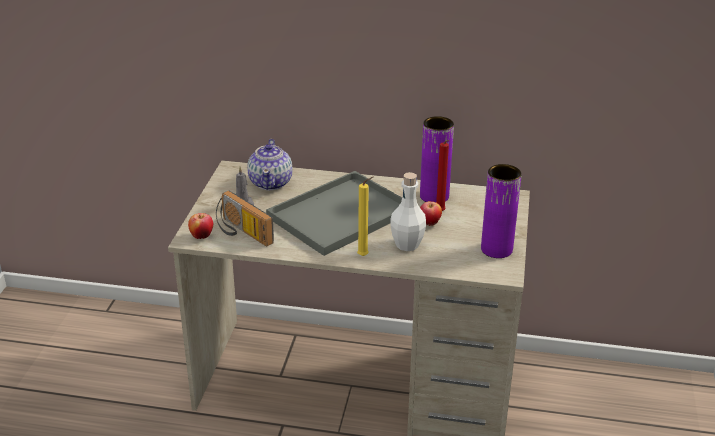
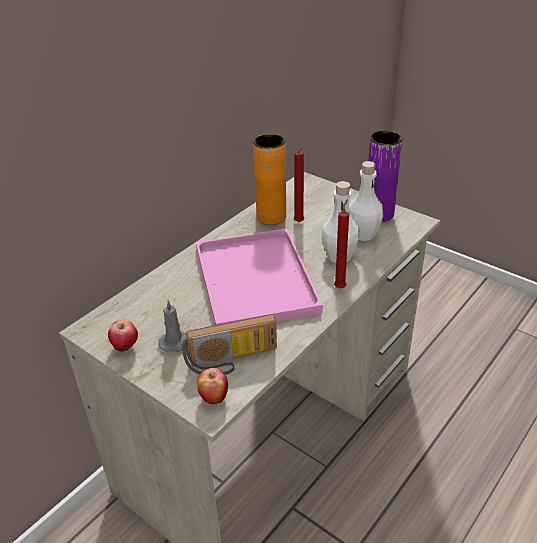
camera: 60 degrees left, 5 degrees up
teapot [248,139,293,190] -> none
grey tray [266,171,402,256] -> pink tray [196,228,323,325]
yellow candle [357,177,373,256] -> red candle [334,199,349,288]
purple vase [420,116,454,202] -> orange vase [253,134,286,225]
apple [420,201,442,226] -> apple moved to [108,320,138,352]
none -> white bottle [349,161,383,241]

